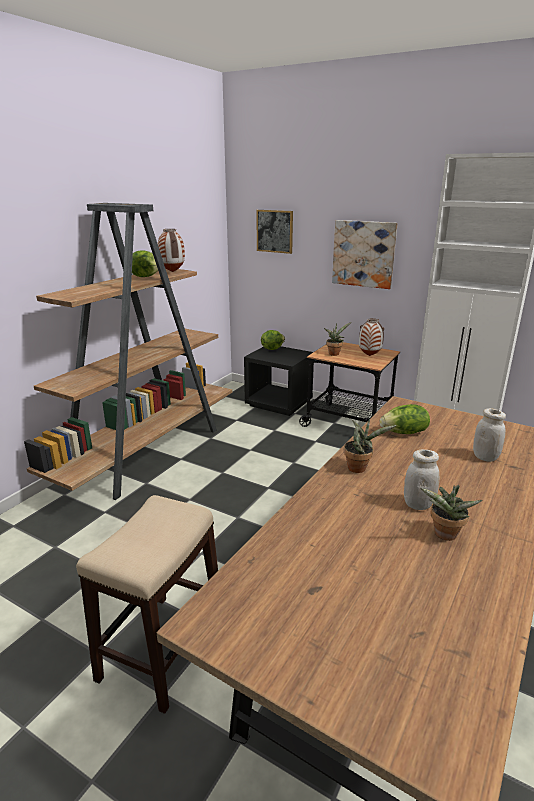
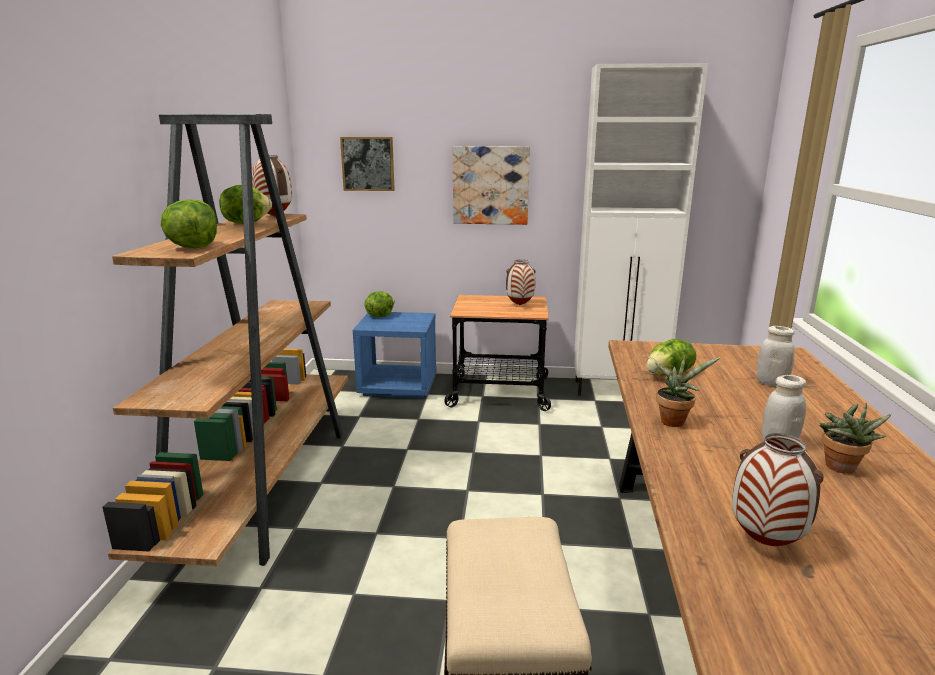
camera: 25 degrees left, 5 degrees down
black nightstand [244,346,314,416] -> blue nightstand [353,312,437,398]
potted plant [324,322,351,356] -> none
none -> lettuce [161,199,217,248]
none -> vase [732,433,824,546]

